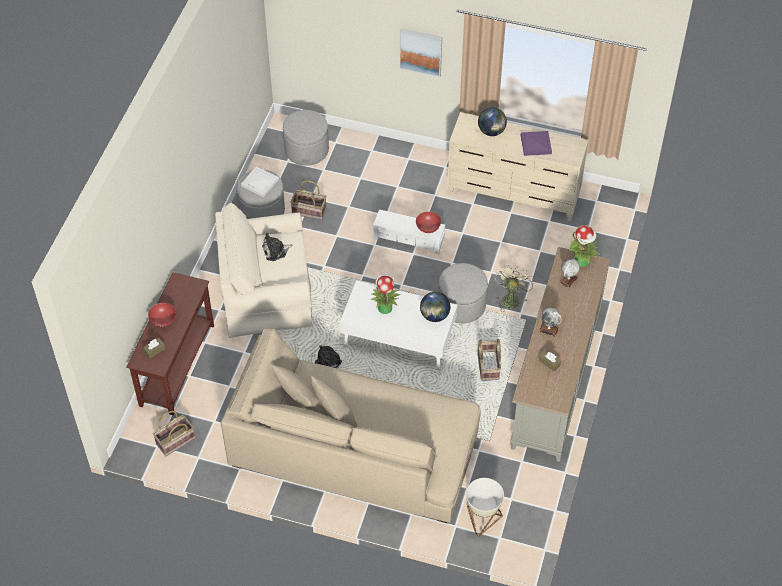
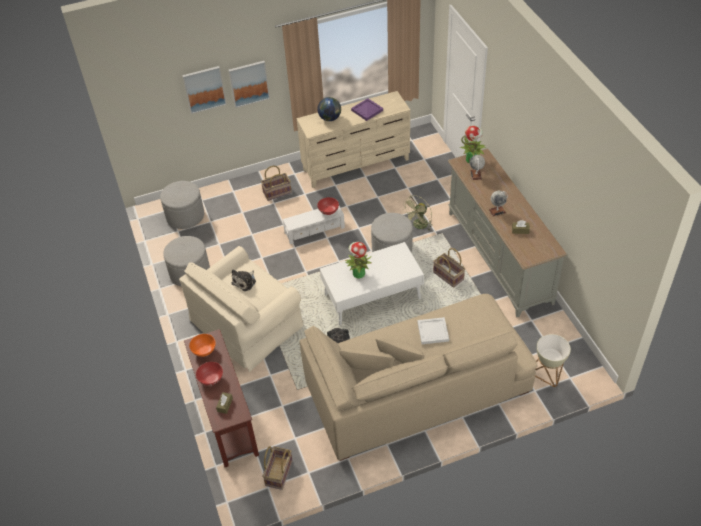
camera: 35 degrees left, 5 degrees down
white tray [241,166,279,197] -> white tray moved to [417,317,449,344]
basket [290,180,326,220] -> basket moved to [261,166,292,201]
globe [420,292,450,322] -> none
green fan [494,265,534,309] -> green fan turned 120 degrees counterclockwise [403,195,432,230]
none -> picture [182,66,227,114]
none -> orange bowl [189,334,216,357]

